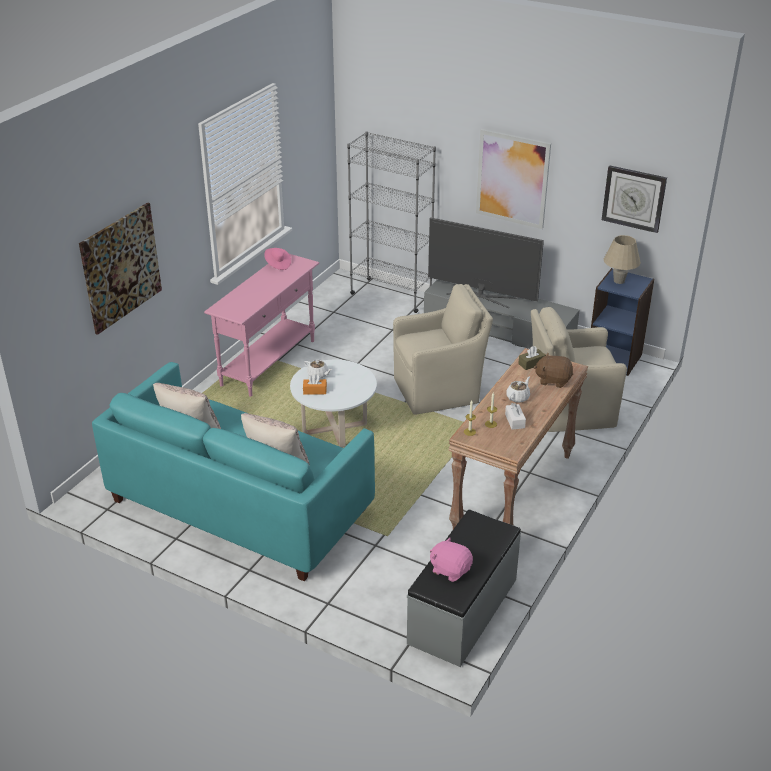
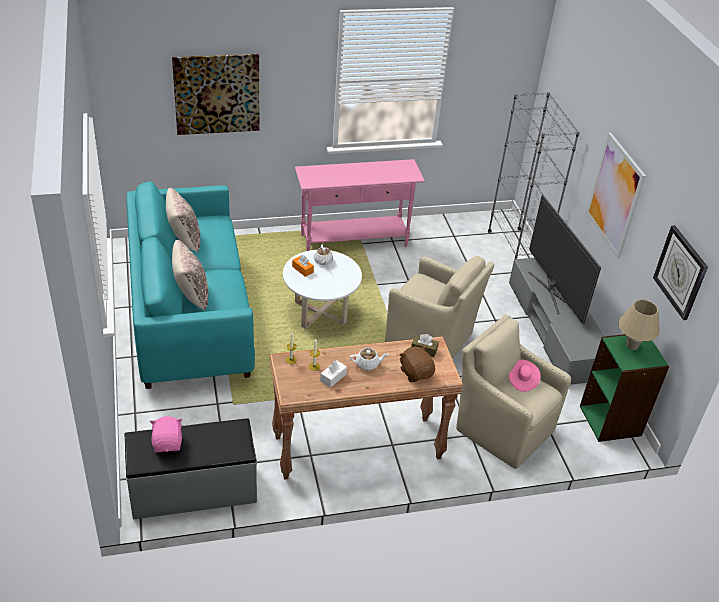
camera: 45 degrees right, 5 degrees up
pink hat [264,248,291,270] -> pink hat moved to [509,360,541,392]
blue bookcase [591,268,654,376] -> green bookcase [580,334,670,442]

